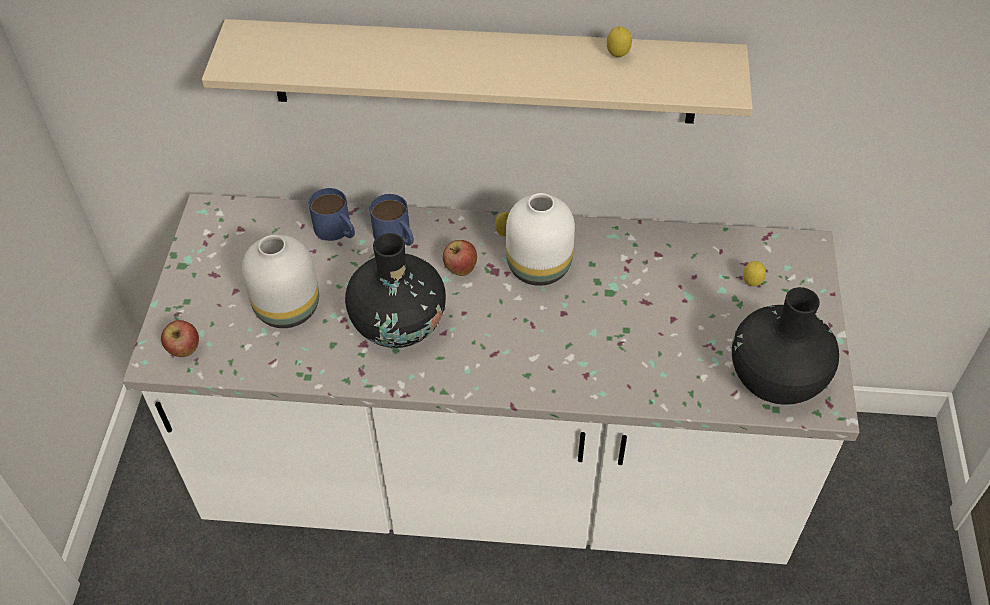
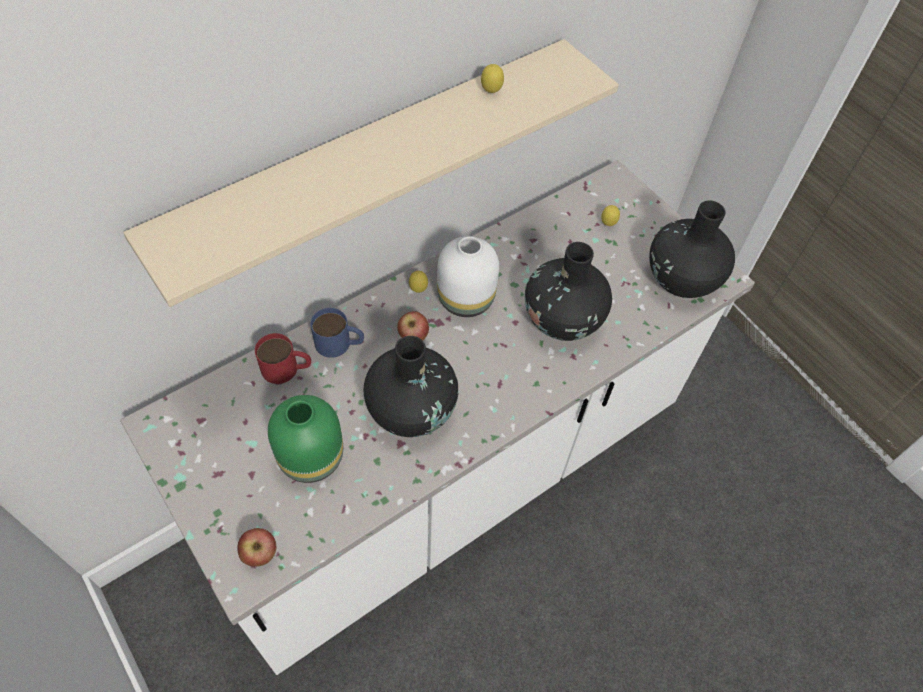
camera: 45 degrees left, 5 degrees up
white vase [242,235,319,328] -> green vase [268,395,343,483]
blue mug [309,188,355,241] -> red mug [255,333,311,384]
none -> black vase [525,242,612,341]

